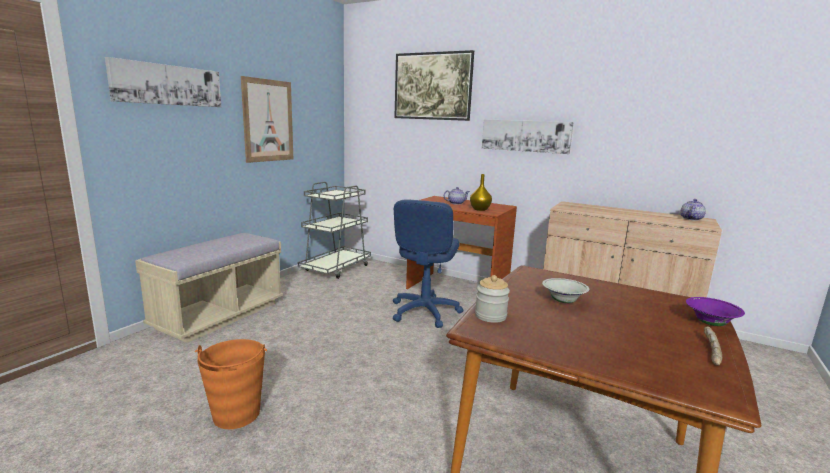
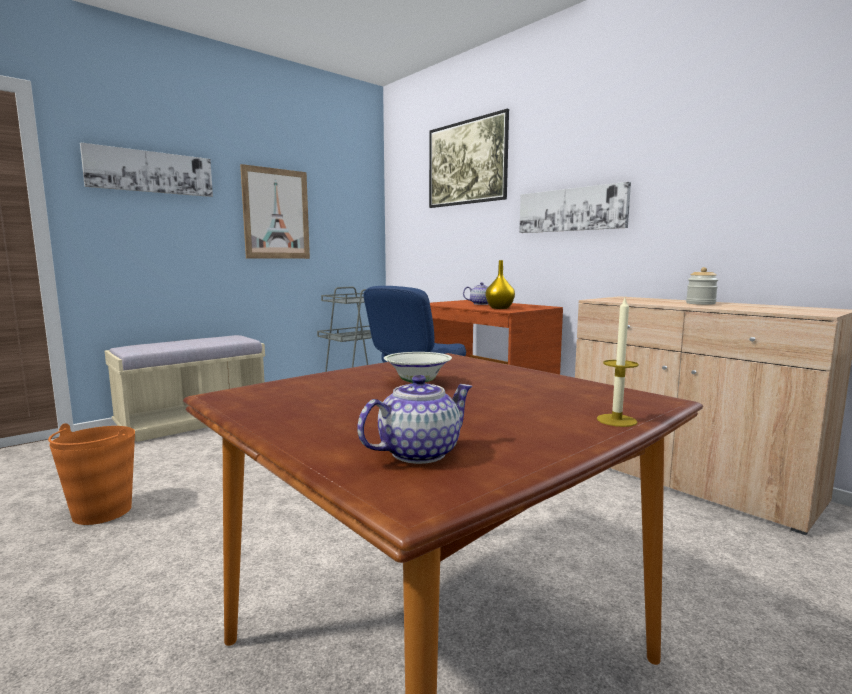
camera: 20 degrees right, 5 degrees down
jar [475,275,510,323] -> jar moved to [686,267,718,305]
teapot [680,199,706,221] -> teapot moved to [357,375,472,464]
purple bowl [686,297,745,326] -> candle [597,298,639,427]
bread [704,327,722,366] -> none

